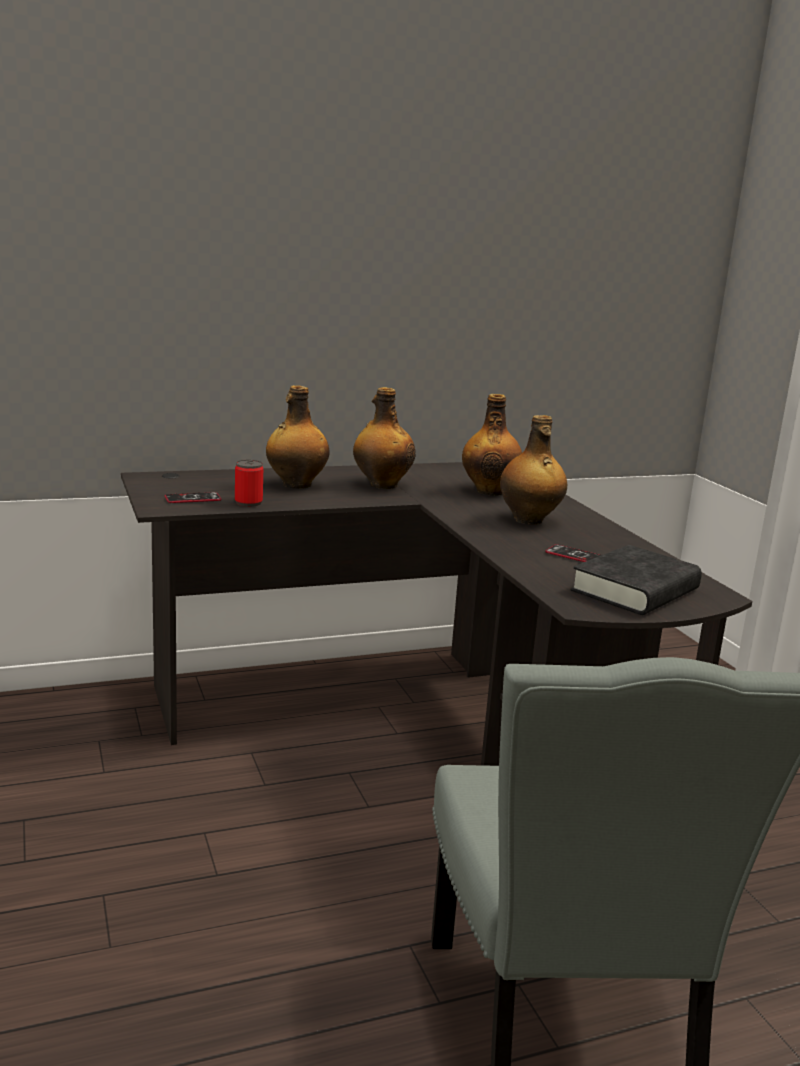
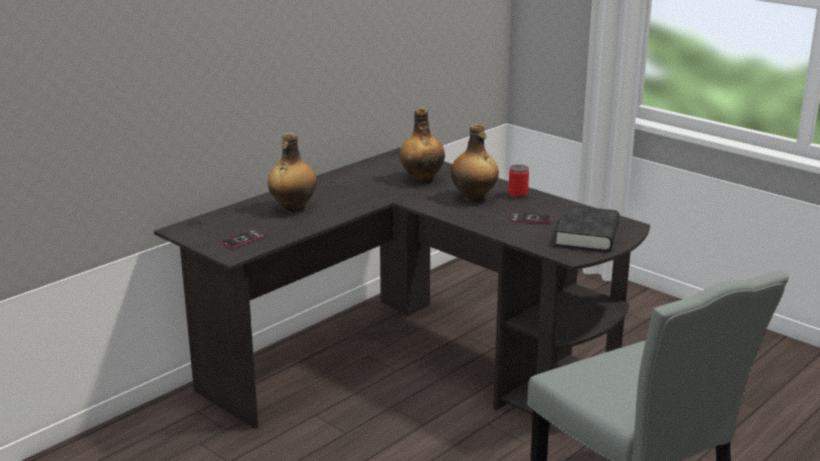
camera: 25 degrees left, 5 degrees up
can [235,460,263,507] -> can moved to [508,165,529,198]
bottle [353,387,416,489] -> none

